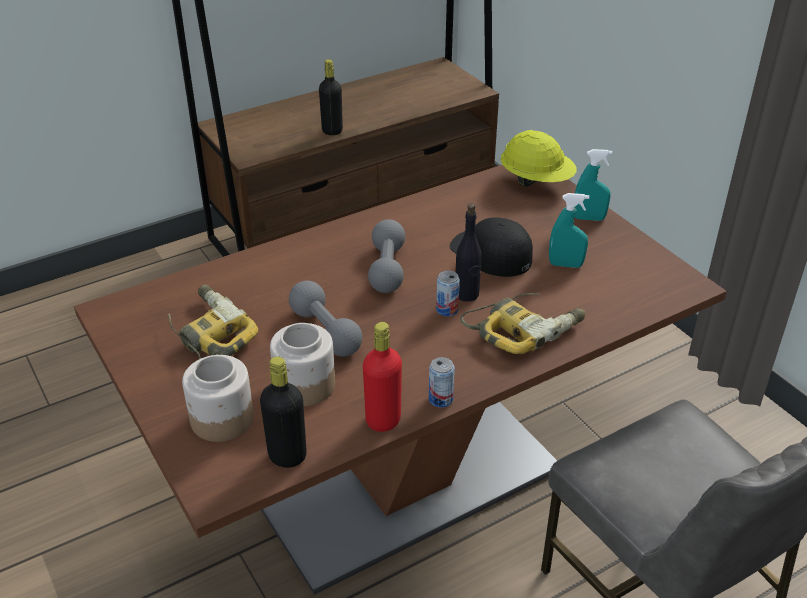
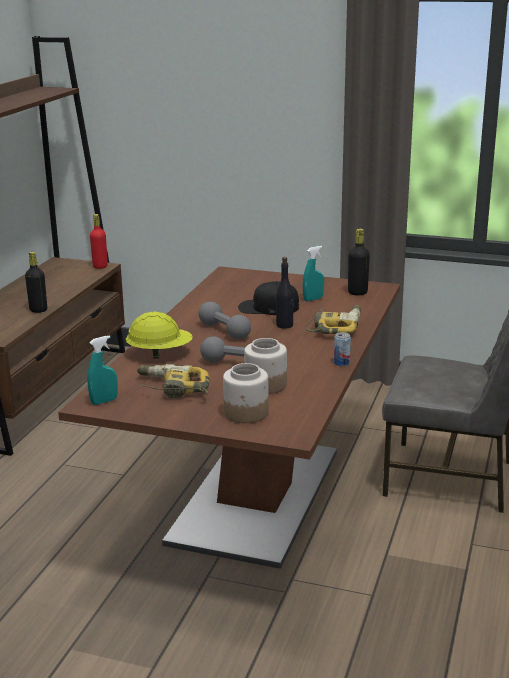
camera: 40 degrees left, 15 degrees down
black bottle [260,356,307,468] -> black bottle moved to [348,229,370,295]
red bottle [363,322,402,432] -> red bottle moved to [90,214,108,269]
can [436,271,460,316] -> none
yellow hard hat [501,130,577,187] -> yellow hard hat moved to [126,312,193,359]
turquoise spray bottle [574,149,613,221] -> turquoise spray bottle moved to [87,335,118,405]

